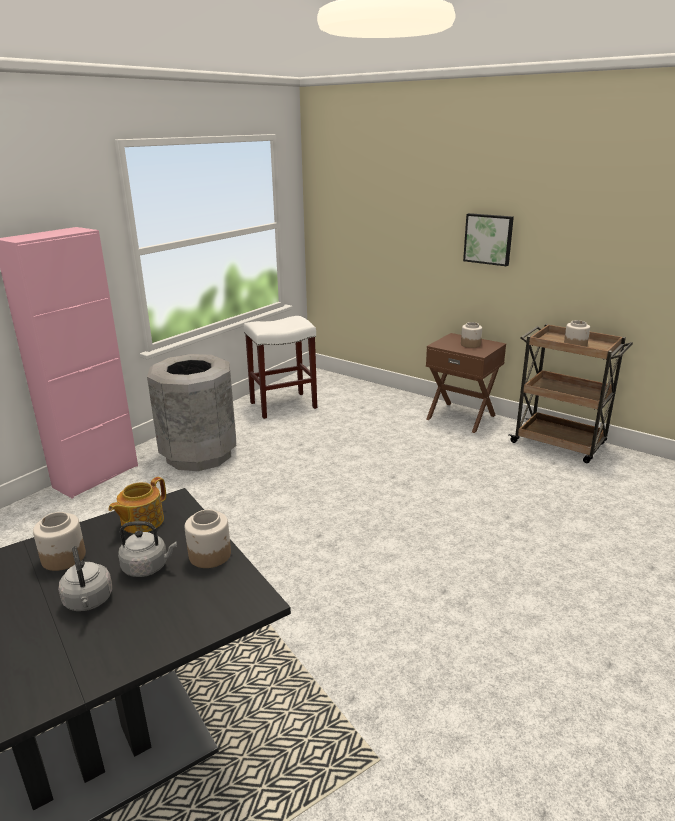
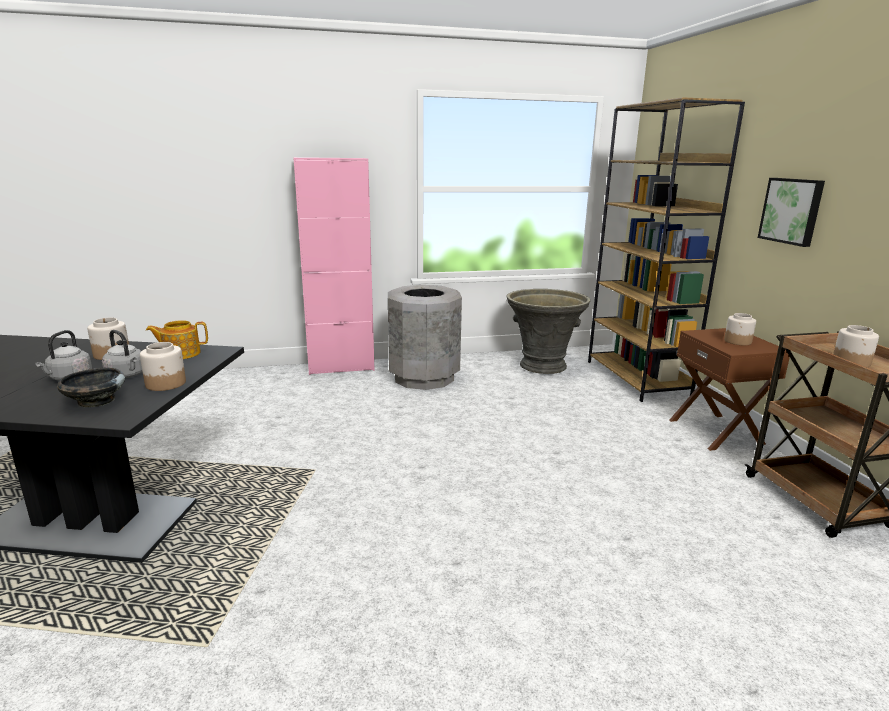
camera: 40 degrees right, 5 degrees down
white stool [243,316,317,419] -> grey planter [507,289,590,374]
none -> black bowl [57,368,125,407]
none -> brown bookcase [588,97,745,402]

